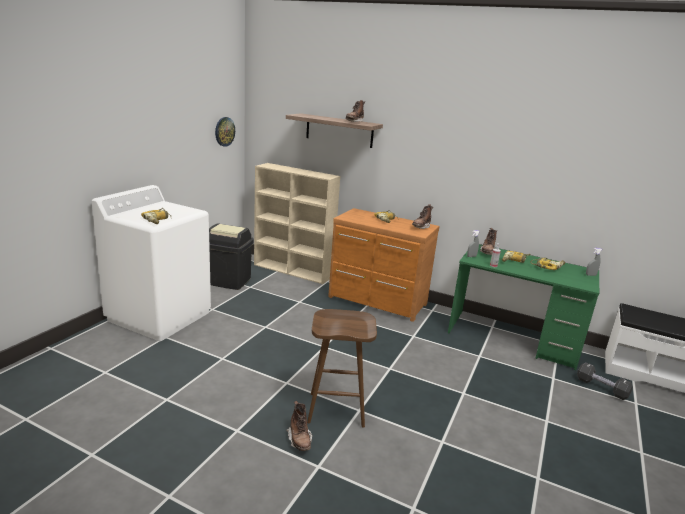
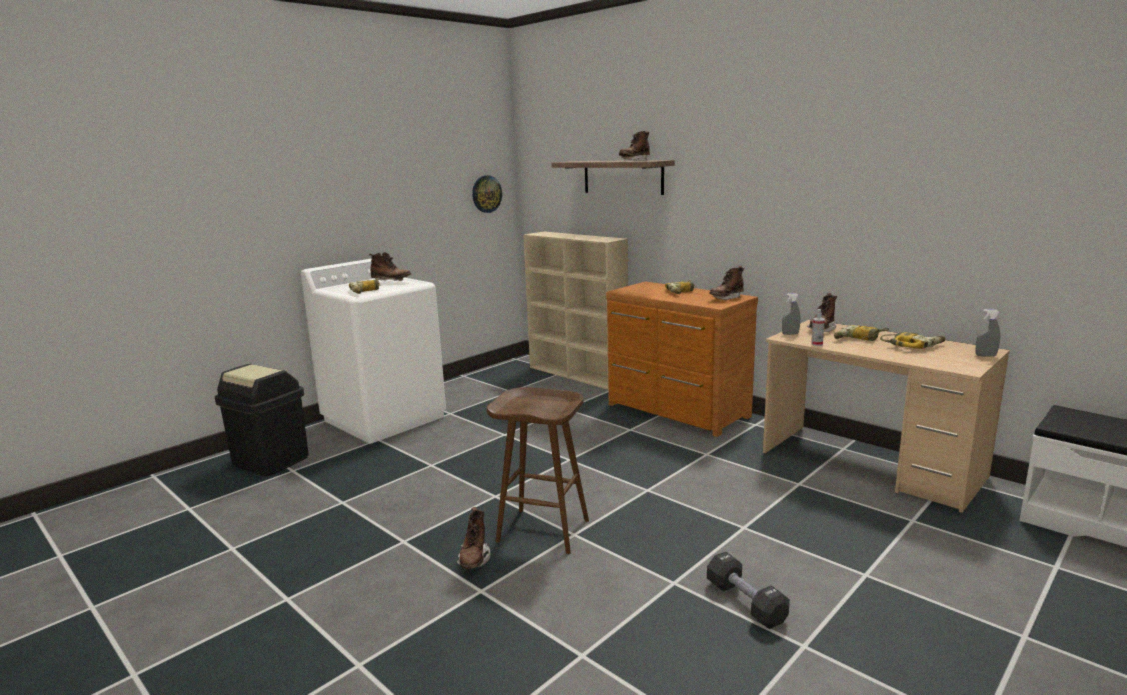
camera: 20 degrees right, 5 degrees down
black trash can [209,224,254,290] -> black trash can moved to [215,364,309,476]
green desk [448,244,599,370] -> beige desk [763,319,1010,513]
black dumbbell [577,362,633,400] -> black dumbbell moved to [707,551,790,629]
none -> brown boot [369,252,411,281]

